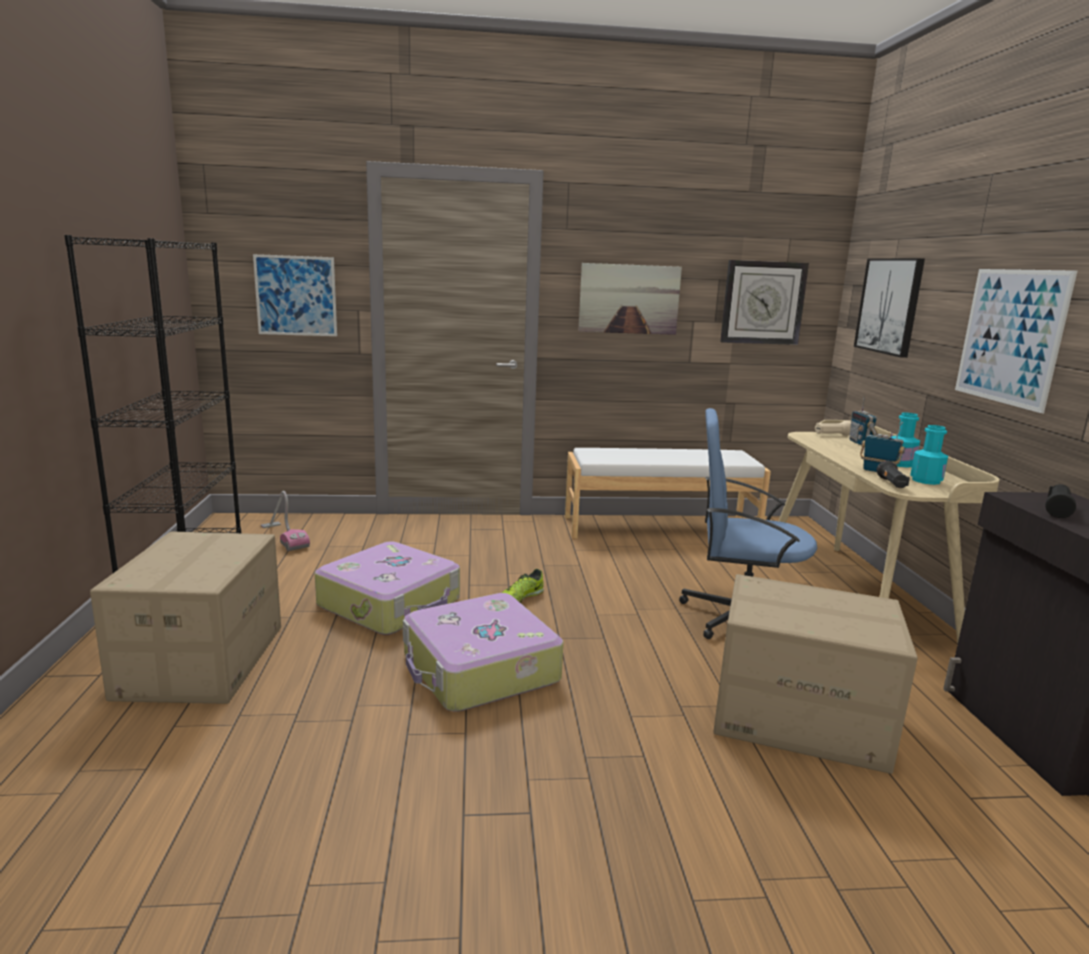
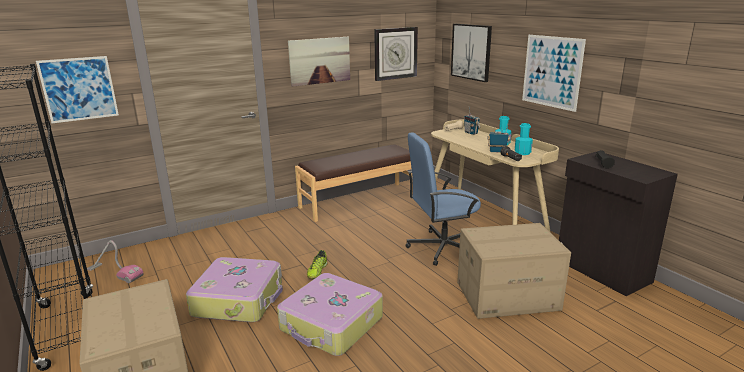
camera: 25 degrees left, 5 degrees up
white bench [565,448,771,538] -> brown bench [295,144,413,222]

